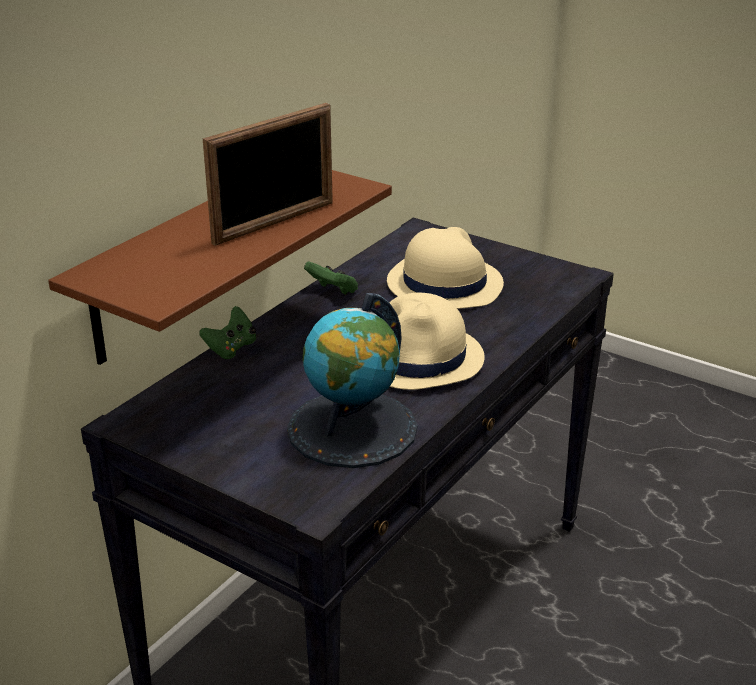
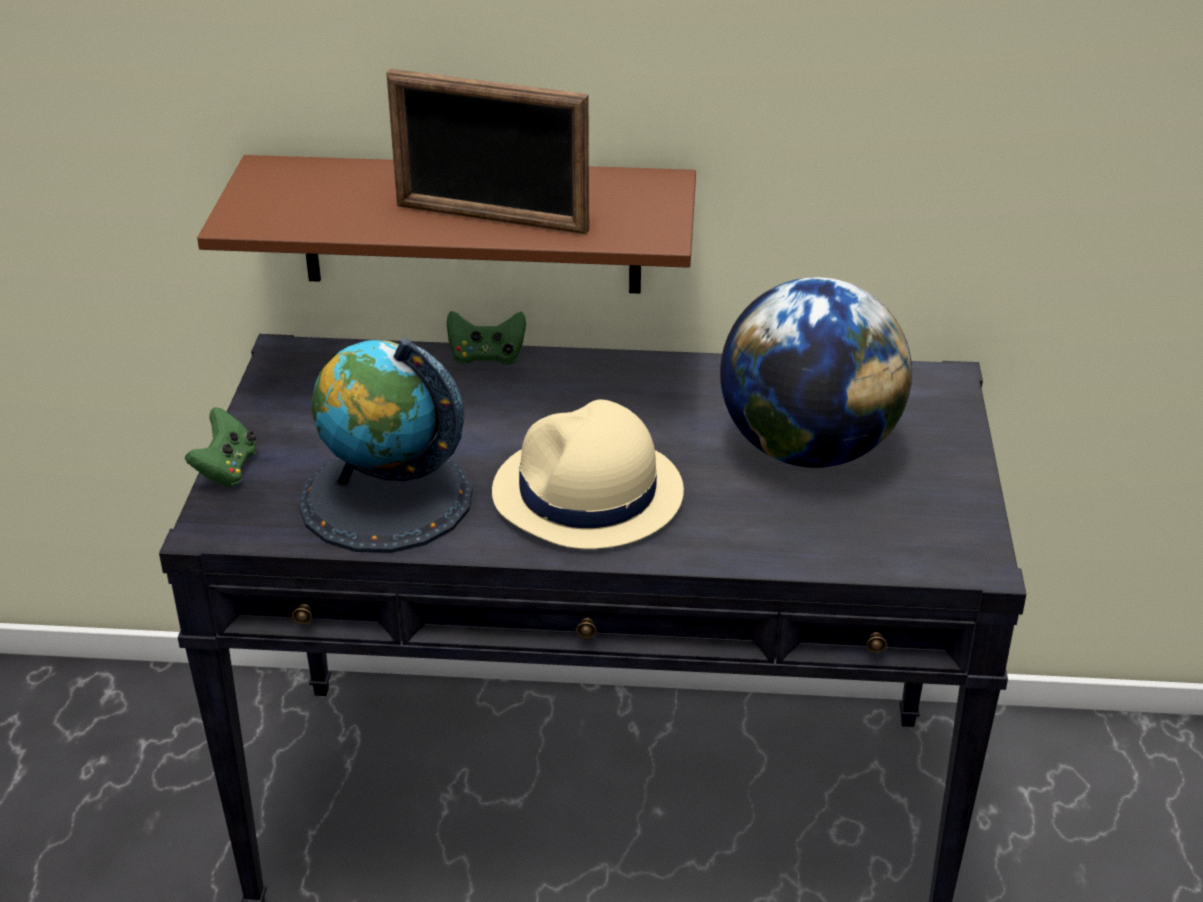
camera: 60 degrees right, 5 degrees up
green game controller [304,261,358,294] -> green game controller moved to [185,407,257,487]
beige hat [387,227,504,309] -> globe [720,277,912,468]

